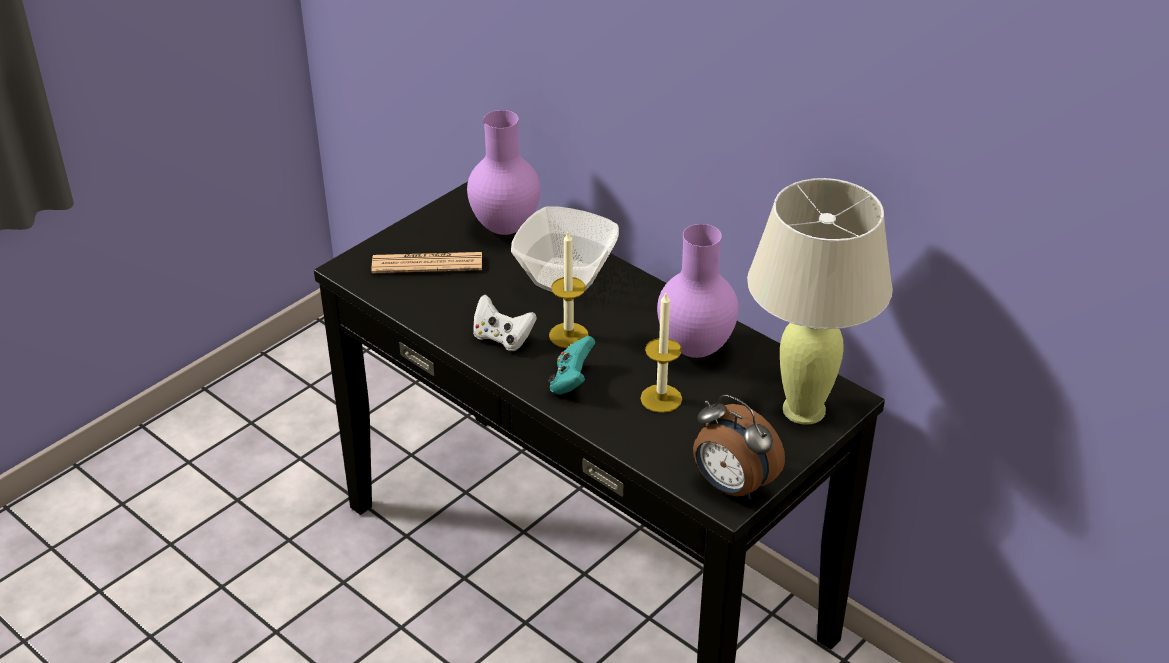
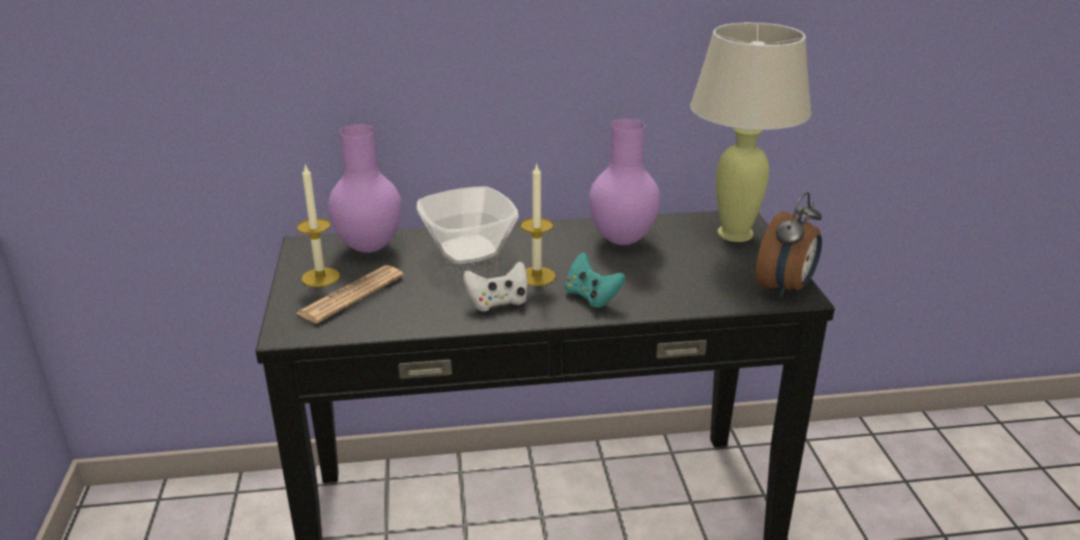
camera: 50 degrees left, 10 degrees down
candle [640,293,682,413] -> candle moved to [297,163,340,287]
alarm clock [693,395,785,500] -> alarm clock turned 45 degrees counterclockwise [756,192,822,297]

